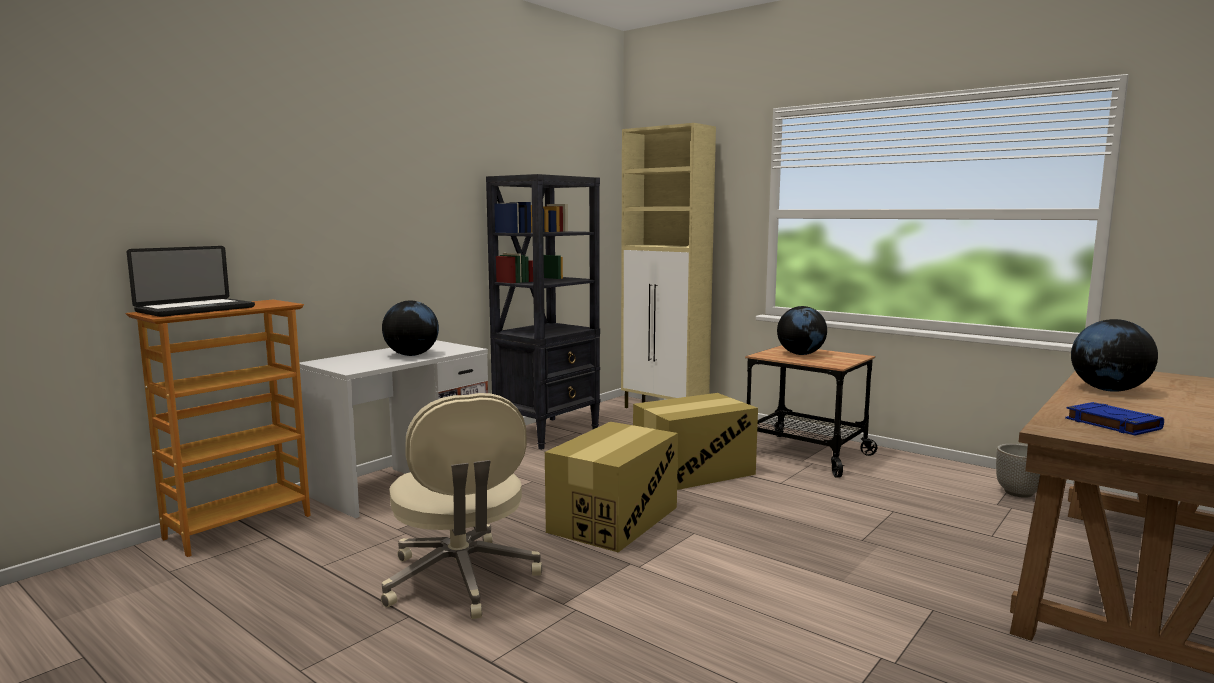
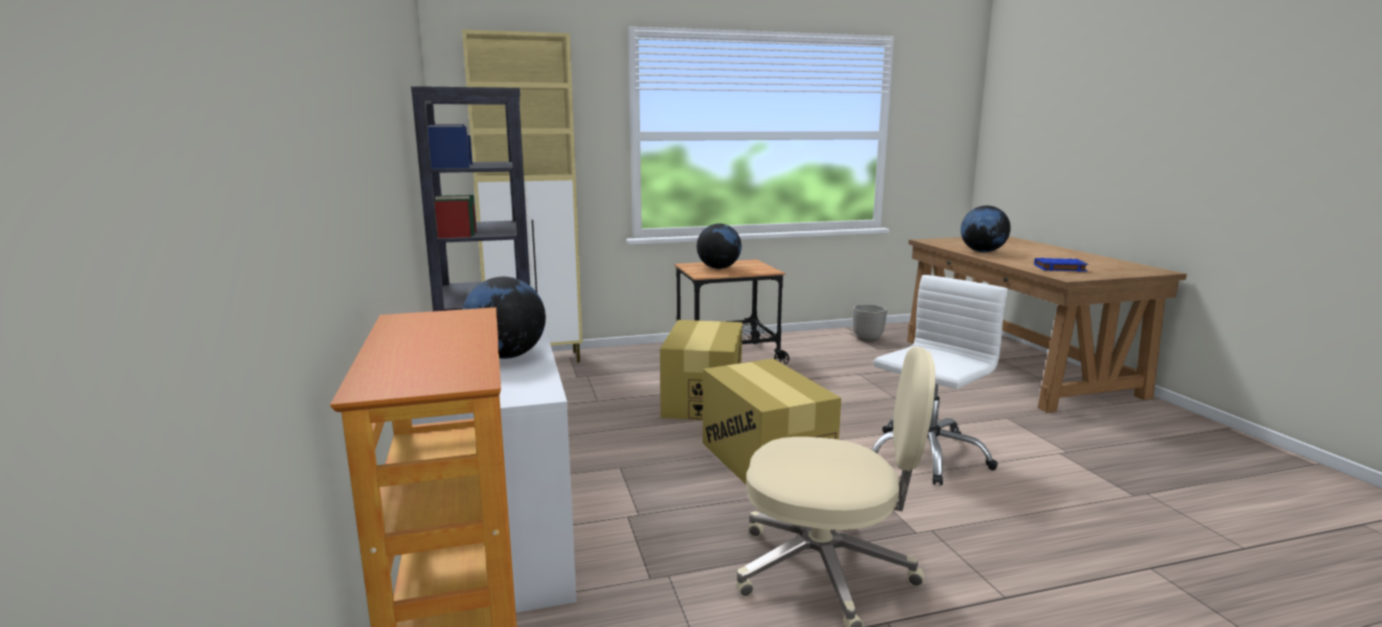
camera: 55 degrees left, 5 degrees up
laptop [127,246,255,317] -> none
none -> white office chair [872,275,1008,485]

